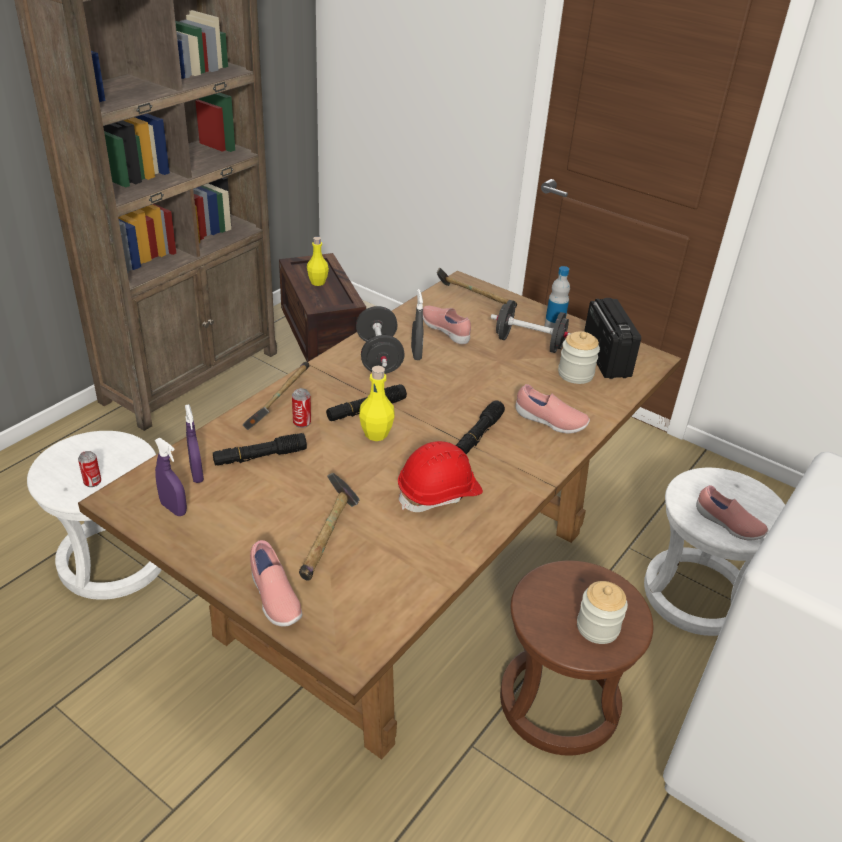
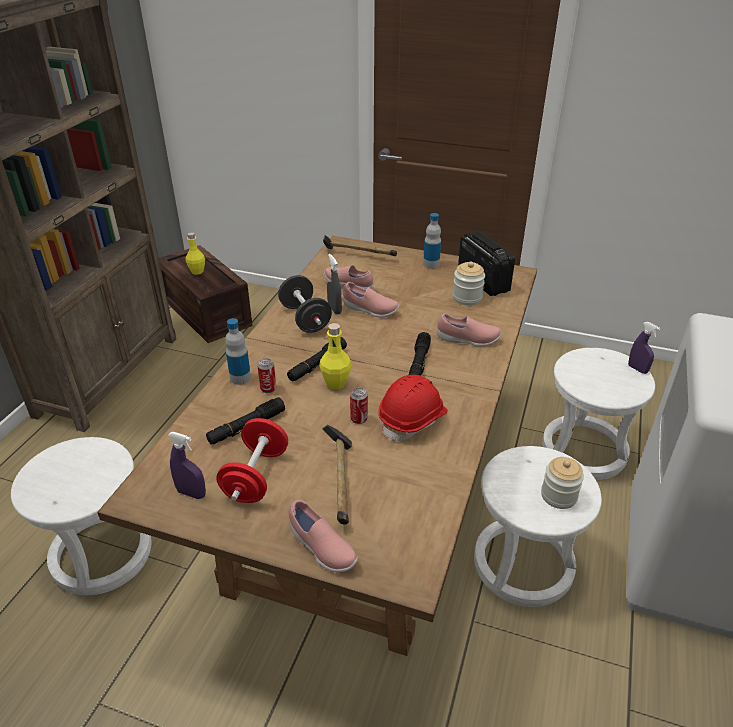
camera: 15 degrees left, 0 degrees up
can [78,451,101,487] -> can moved to [350,387,368,424]
purple spray bottle [185,404,204,483] -> purple spray bottle moved to [628,322,660,374]
hammer [243,362,310,430] -> bottle [225,318,251,385]
black dumbbell [491,300,571,353] -> none
brown stool [500,561,653,756] -> white stool [474,446,602,607]
pink shoe [696,485,768,541] -> pink shoe moved to [343,282,399,317]
none -> red dumbbell [216,418,288,503]

